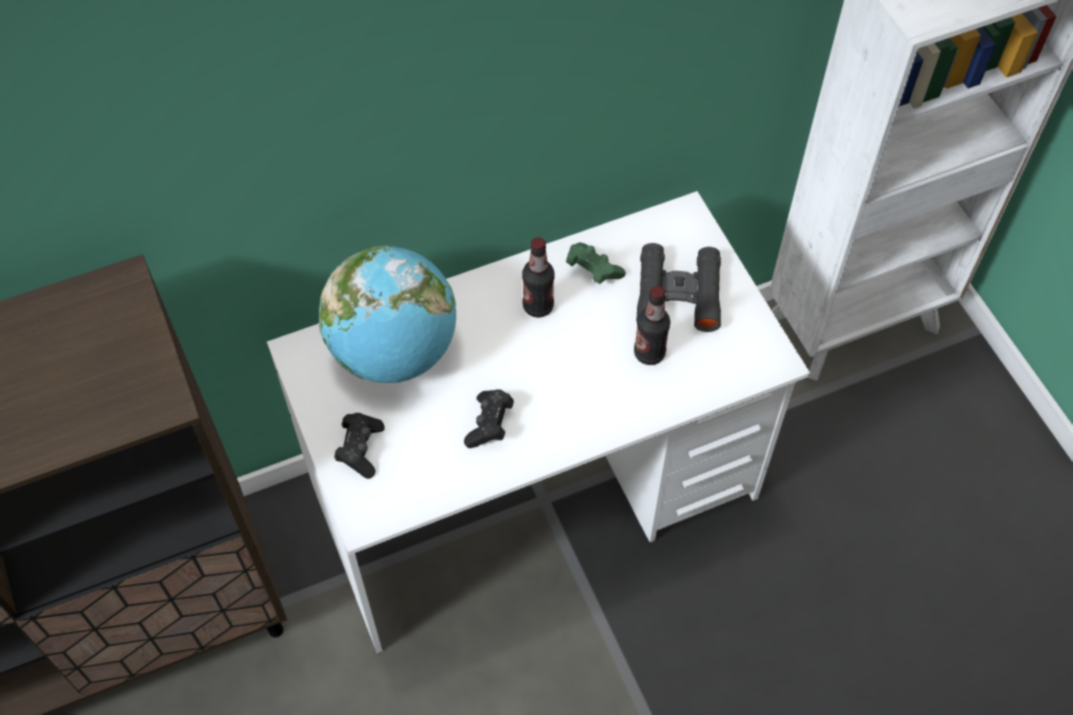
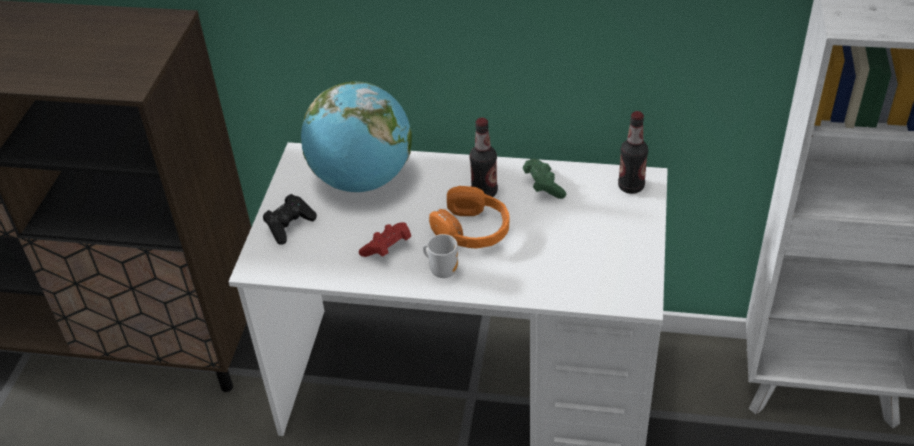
camera: 35 degrees right, 15 degrees down
black game controller [464,389,514,448] -> red game controller [359,222,411,257]
bottle [634,286,671,365] -> bottle moved to [618,111,648,194]
black binoculars [636,243,721,332] -> none
none -> mug [423,234,458,278]
none -> orange headphones [429,186,510,249]

